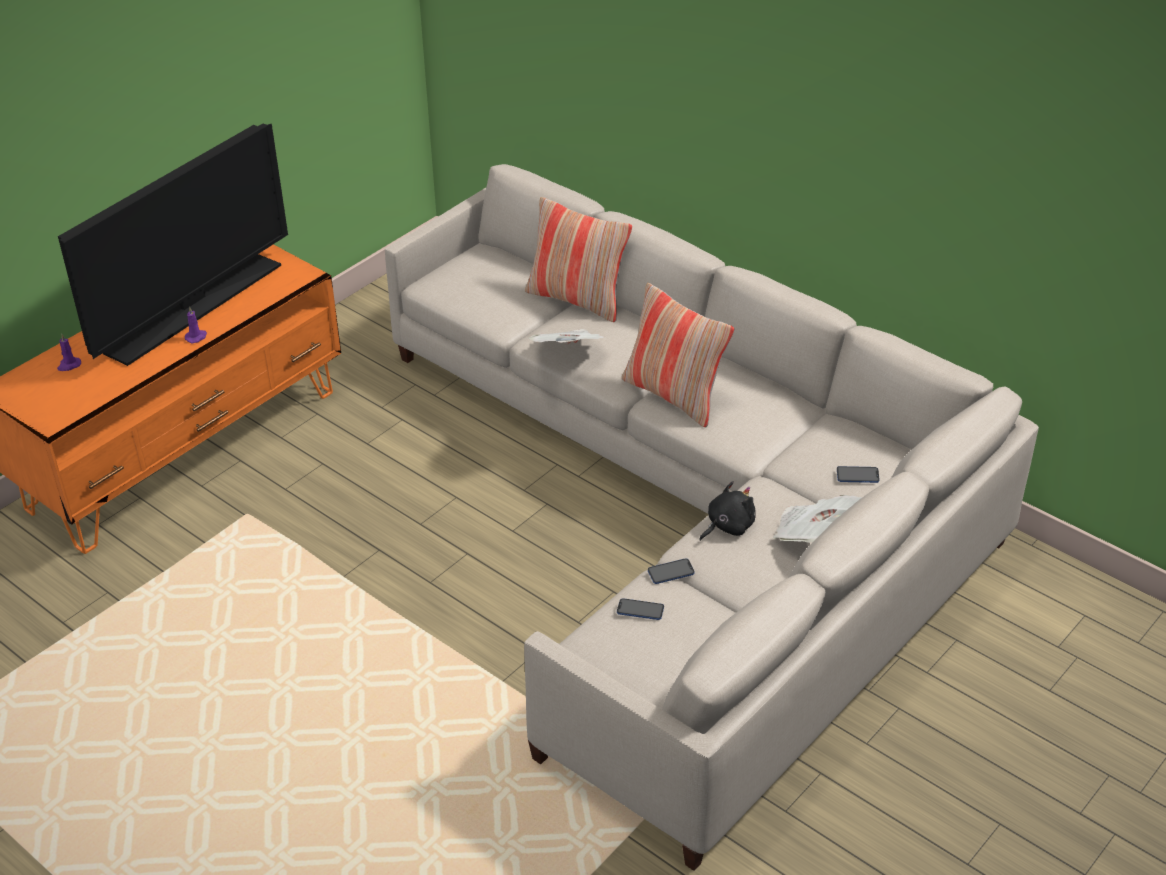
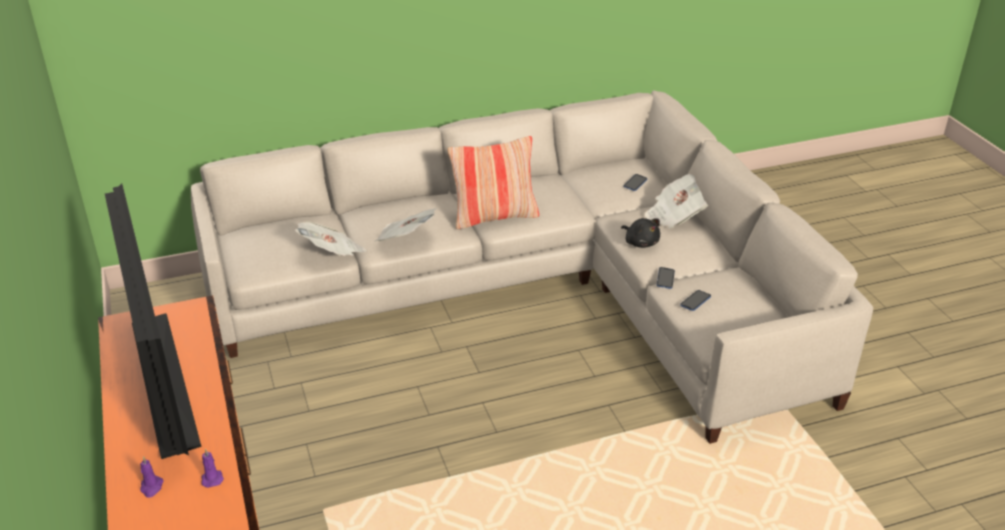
camera: 60 degrees left, 5 degrees down
purple candle [185,307,207,343] -> purple candle moved to [201,448,224,488]
pillow [525,197,632,322] -> none
black plush toy [699,481,756,541] -> black plush toy turned 150 degrees clockwise [621,218,660,248]
none -> newspaper [295,221,367,256]

